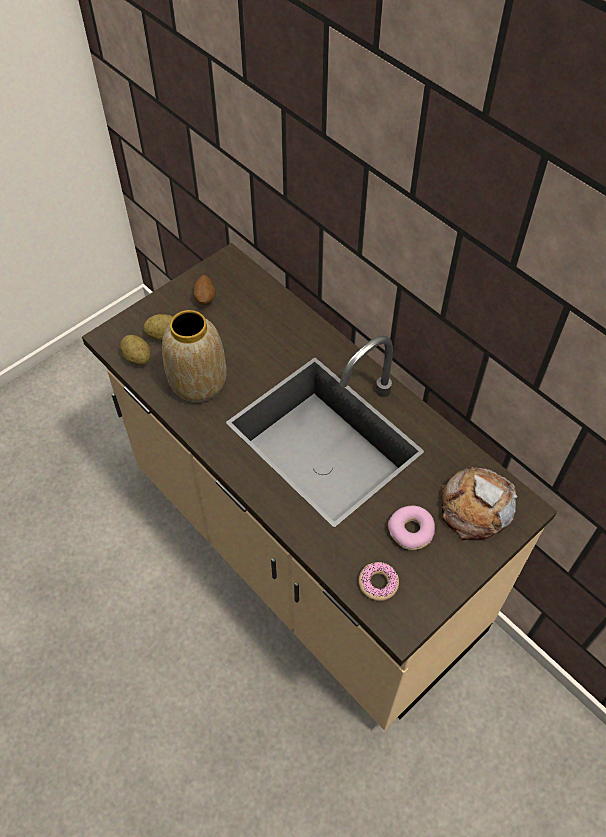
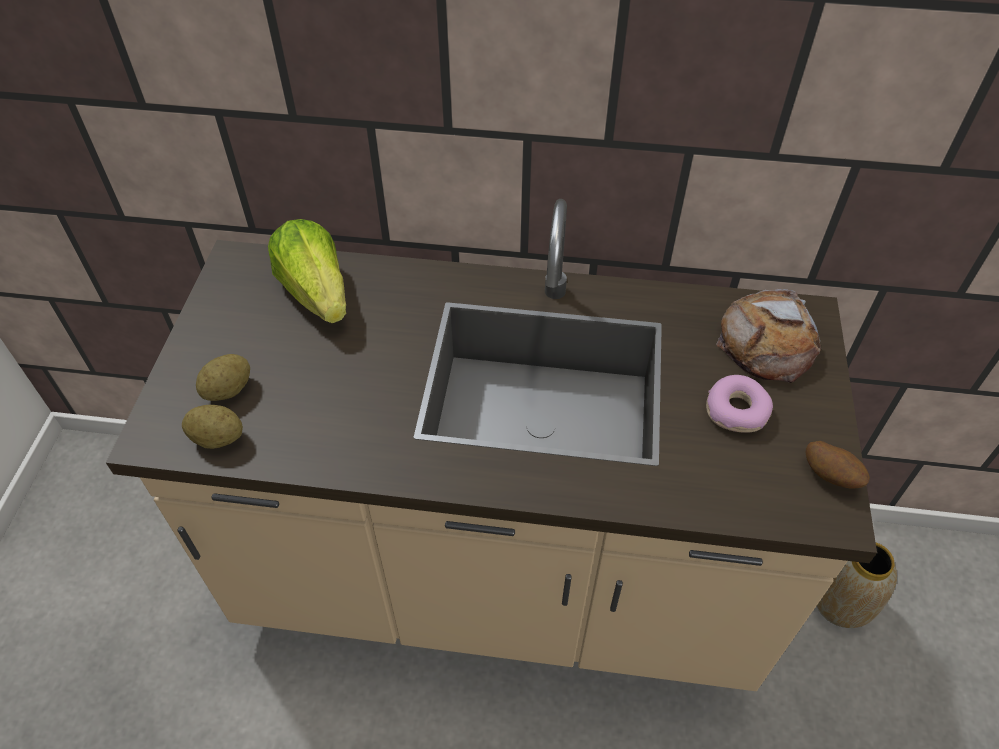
camera: 40 degrees left, 5 degrees down
vase [162,310,226,403] -> vase moved to [817,543,897,628]
potato [193,275,216,305] -> potato moved to [806,441,870,489]
donut [359,562,399,601] -> none
none -> lettuce [268,219,346,323]

